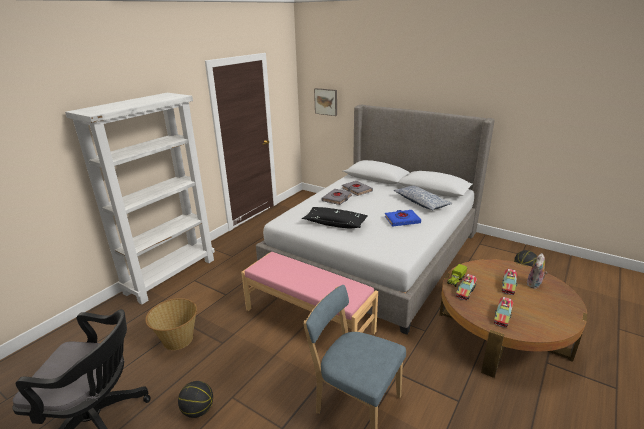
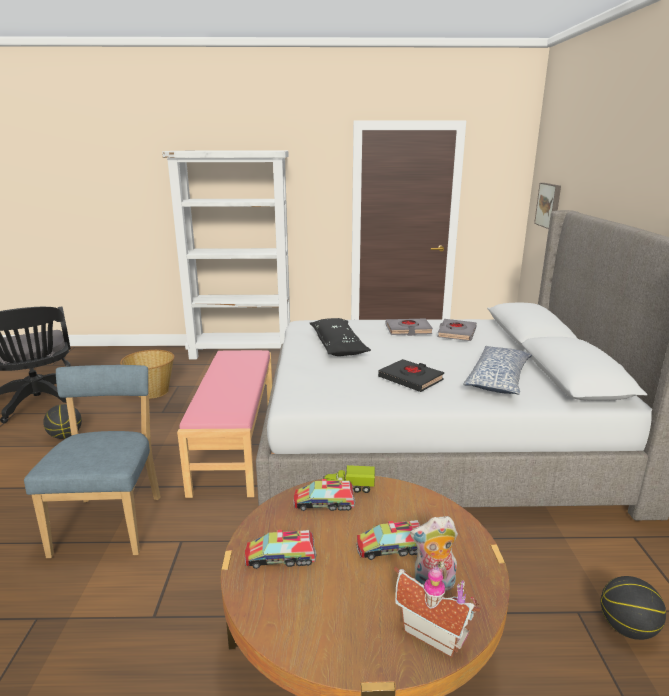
camera: 55 degrees right, 5 degrees down
blue book [385,210,421,227] -> black book [378,359,444,392]
none -> toy house [394,565,481,658]

